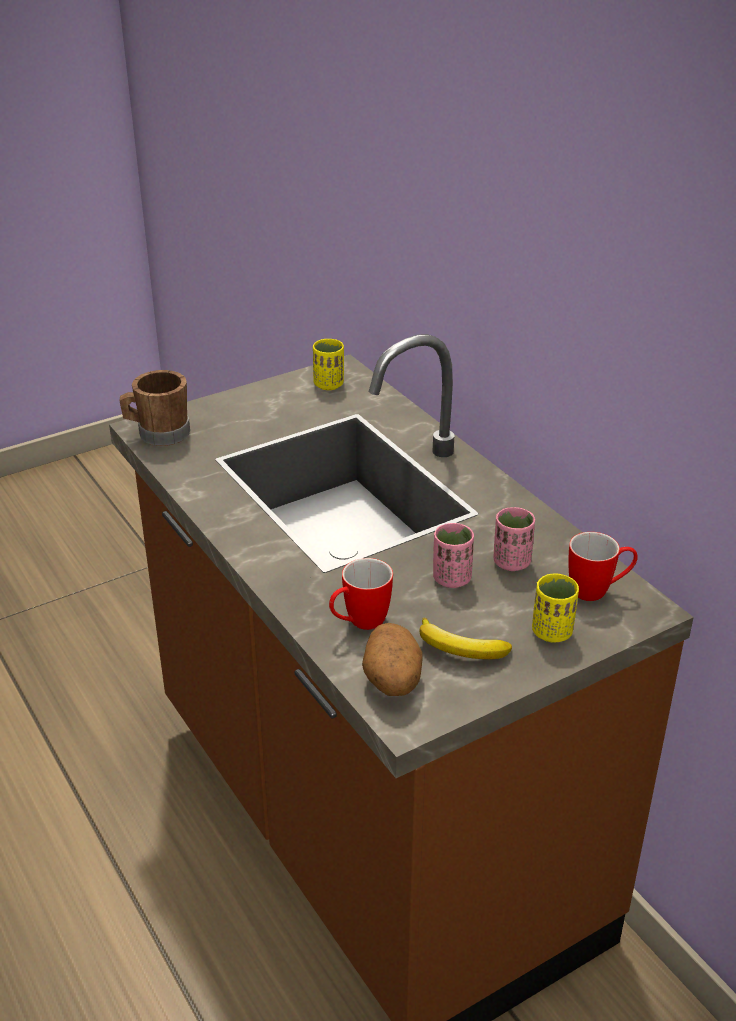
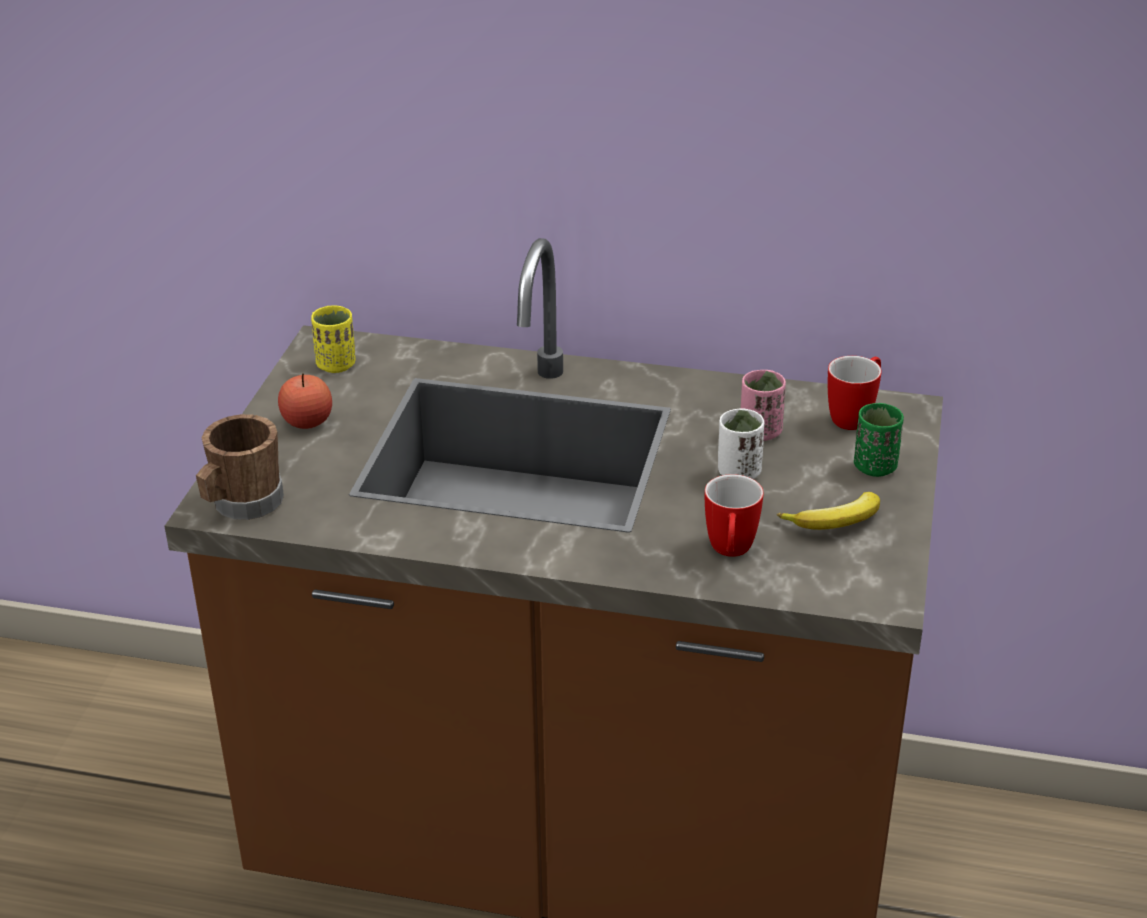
camera: 45 degrees left, 0 degrees up
potato [362,623,423,696] -> none
pink cup [433,523,474,588] -> white cup [718,408,764,479]
yellow cup [532,574,579,643] -> green cup [854,403,904,477]
none -> apple [278,373,332,429]

